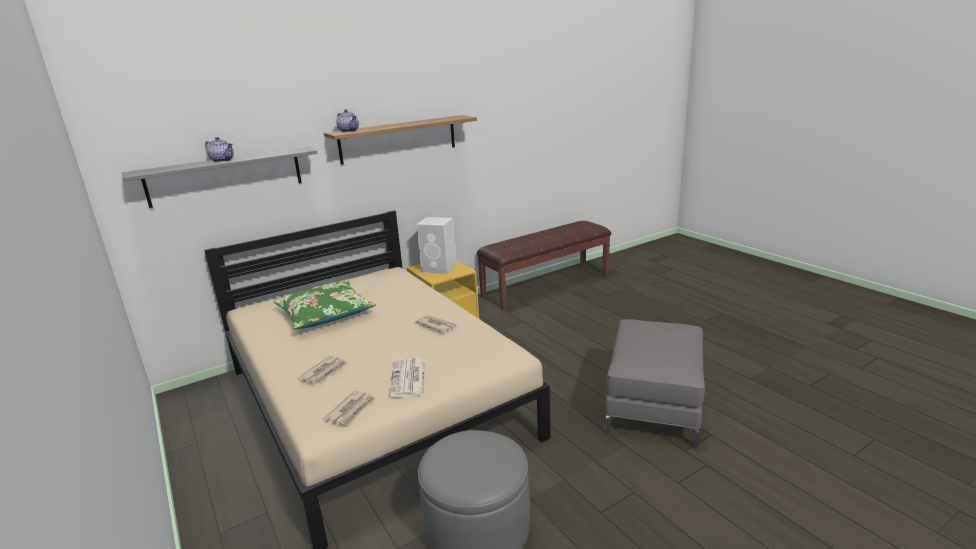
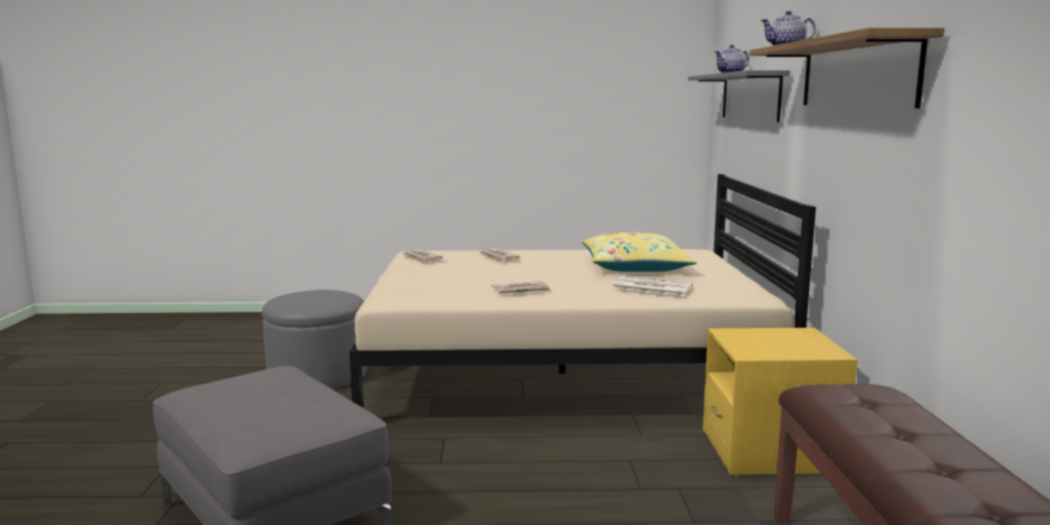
camera: 120 degrees right, 10 degrees down
green pillow [274,282,376,329] -> yellow pillow [582,232,697,272]
newspaper [389,358,426,397] -> newspaper moved to [612,276,693,296]
white speaker [417,217,457,274] -> none

